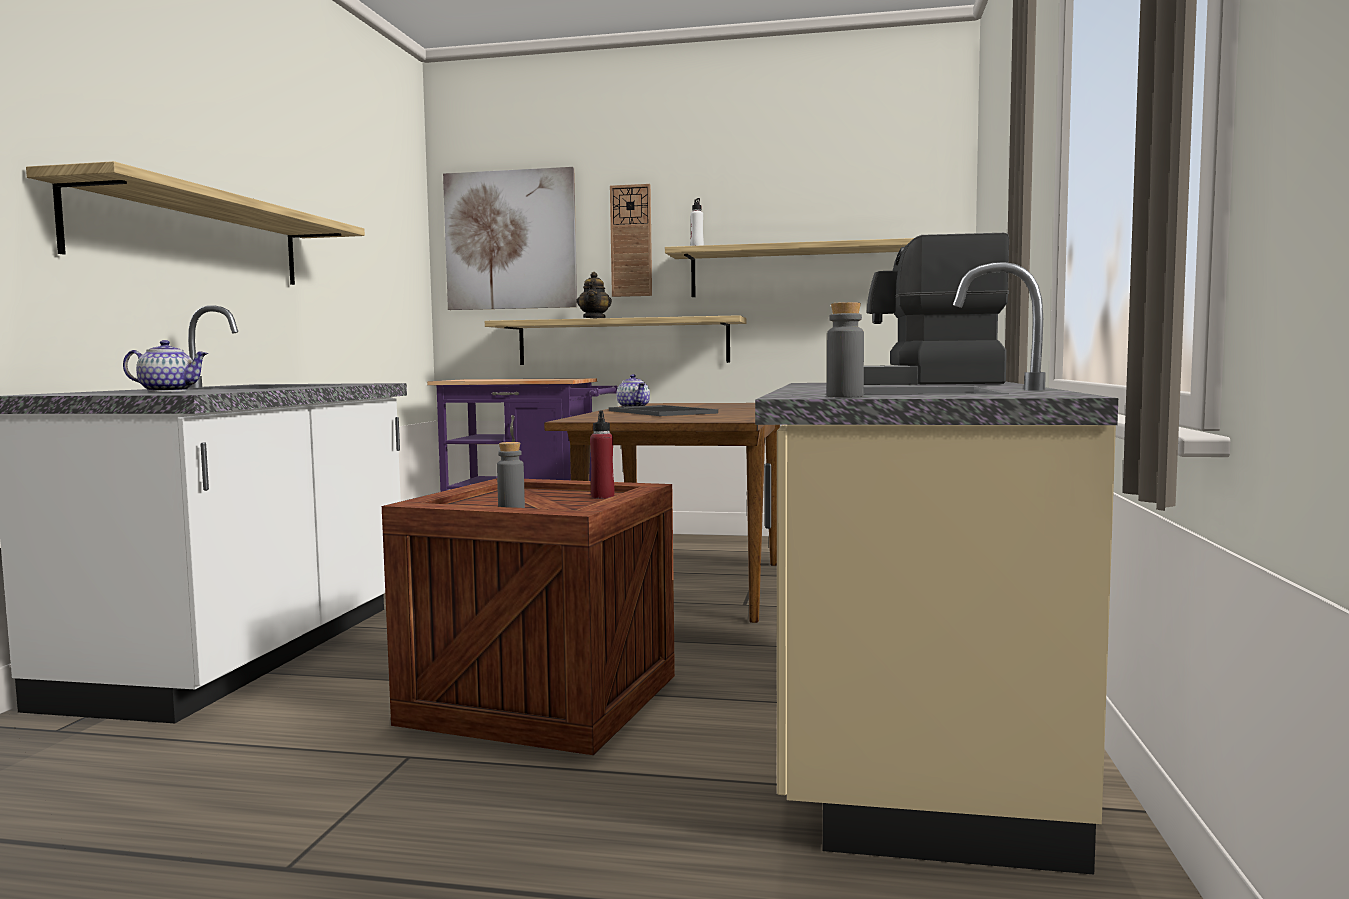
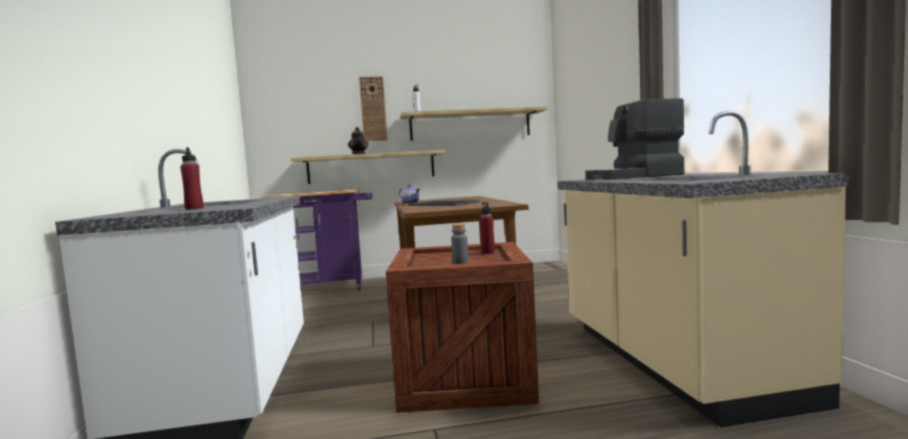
camera: 20 degrees left, 0 degrees up
shelf [26,161,365,285] -> none
teapot [123,340,208,392] -> red bottle [180,147,204,210]
picture [443,167,577,310] -> none
grey bottle [827,302,864,397] -> none

